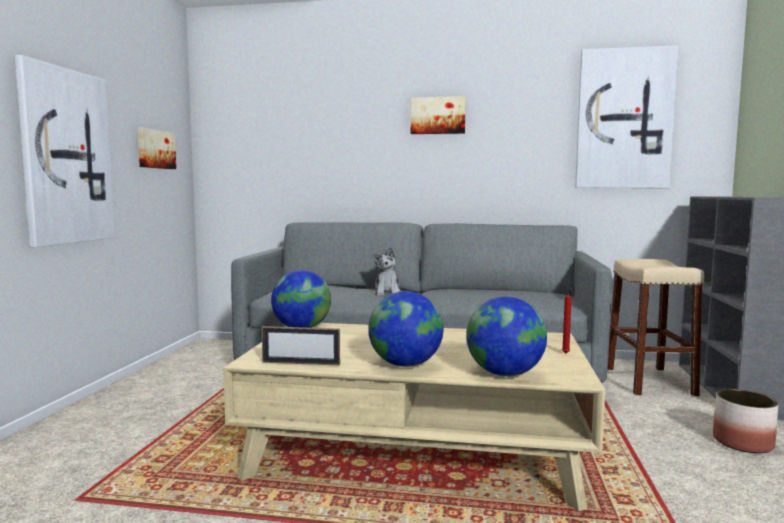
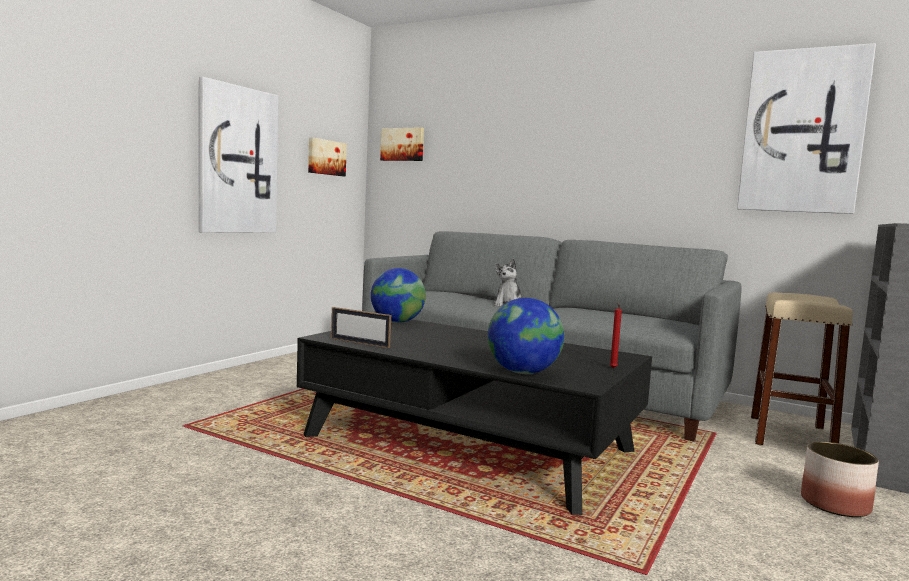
camera: 20 degrees right, 0 degrees up
beige coffee table [223,323,605,511] -> black coffee table [297,319,652,515]
globe [368,291,443,367] -> none
picture [411,96,466,134] -> picture moved to [380,127,424,161]

